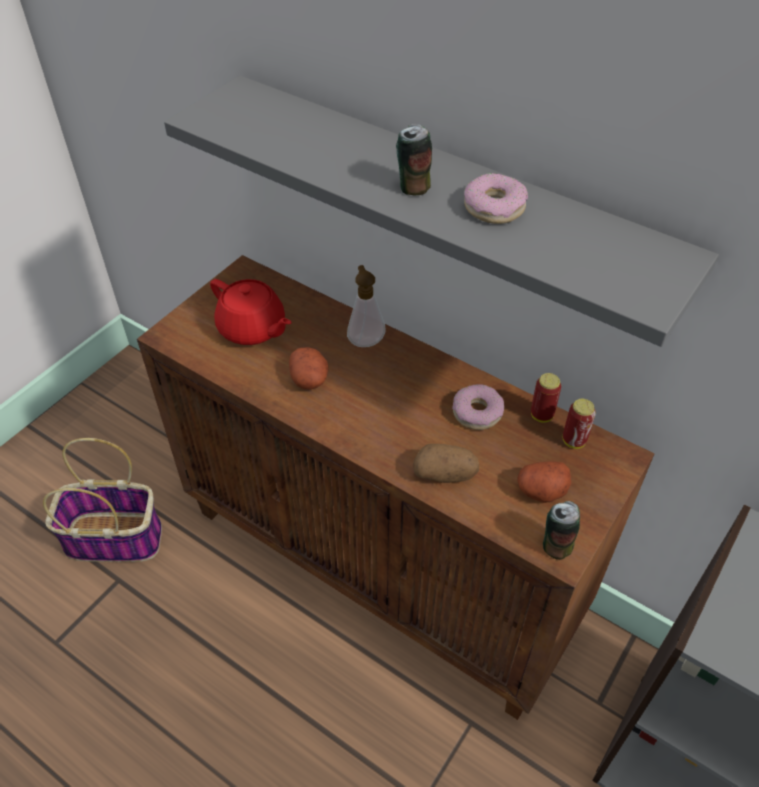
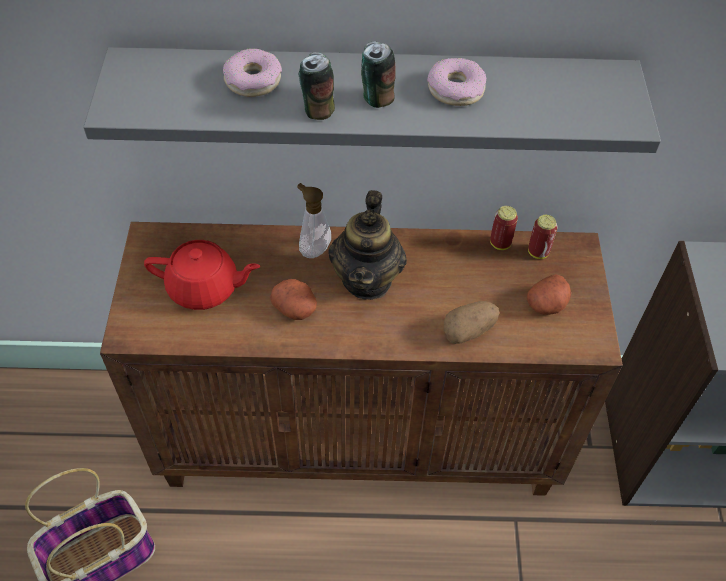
camera: 35 degrees left, 5 degrees up
donut [452,384,504,430] -> donut moved to [223,48,282,97]
can [543,501,580,560] -> can moved to [299,52,335,120]
none -> teapot [328,190,407,300]

